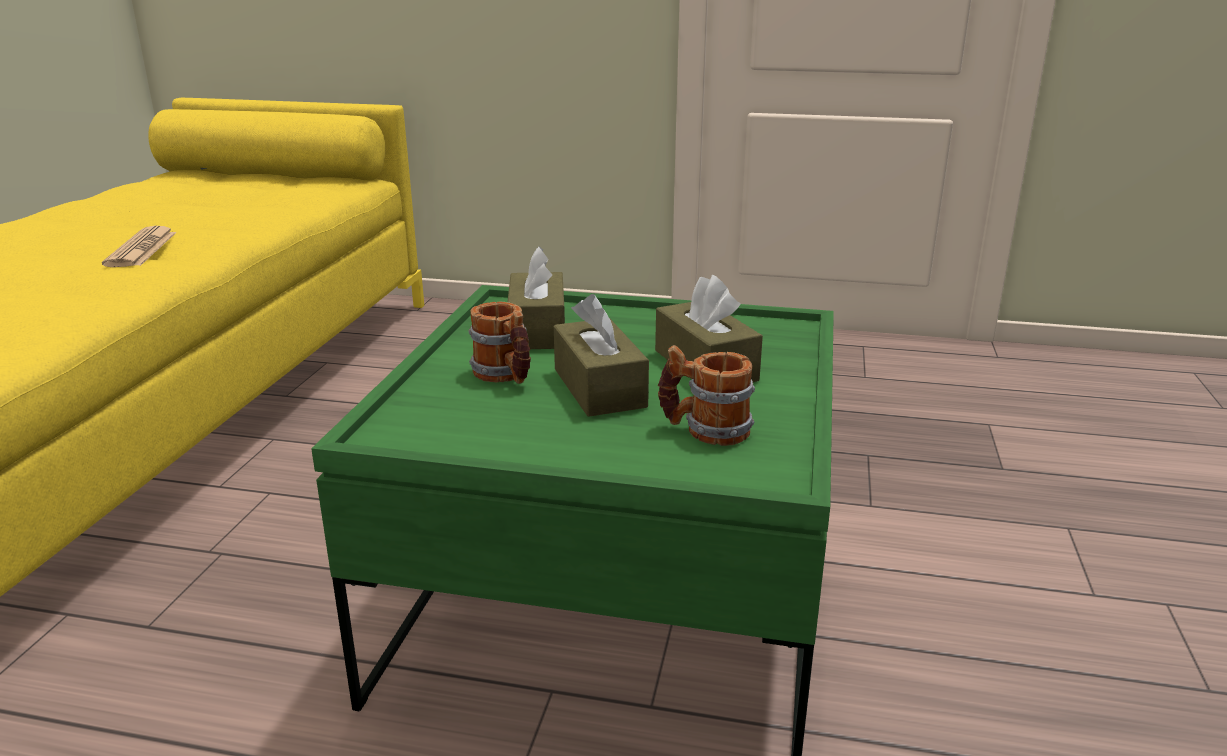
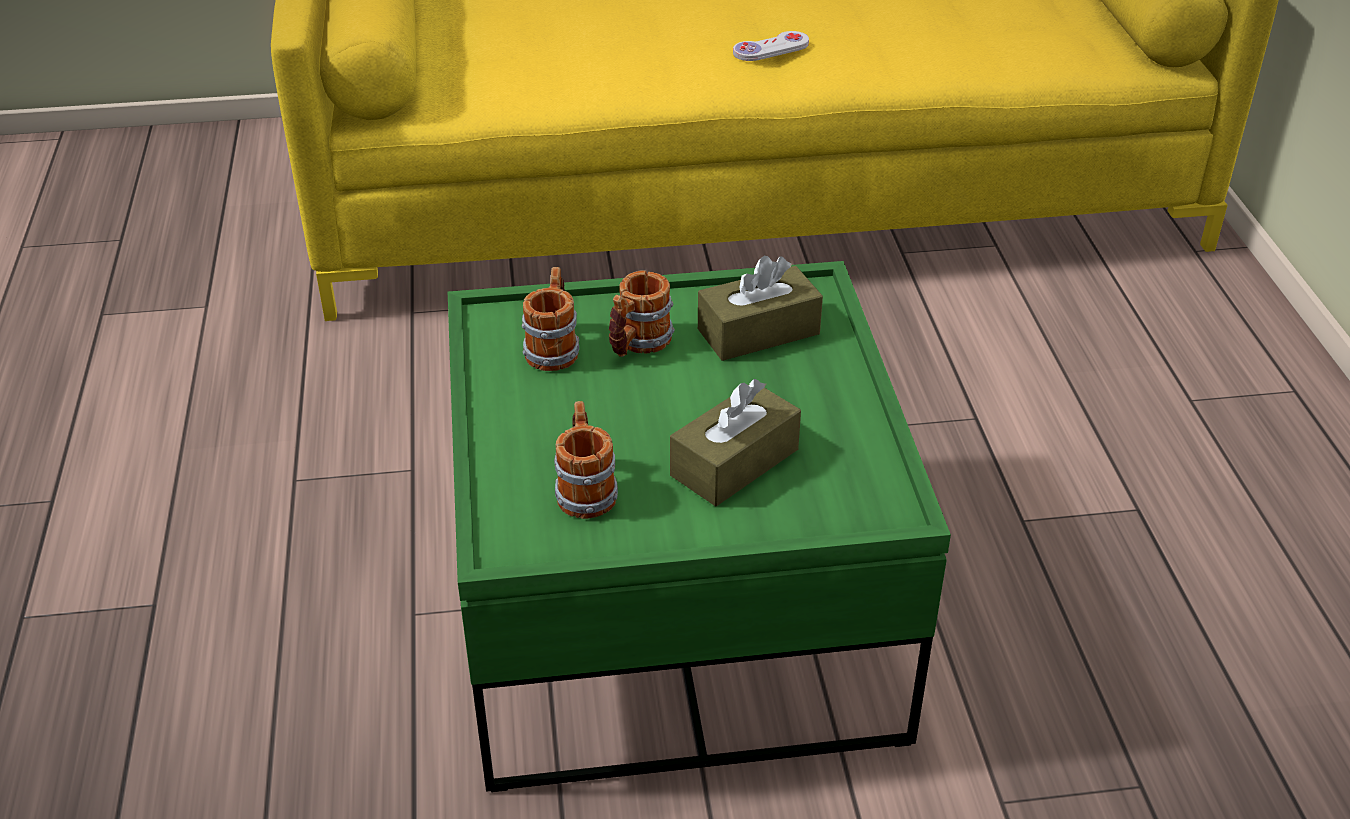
camera: 70 degrees right, 15 degrees up
newspaper [102,226,177,267] -> white game controller [733,31,809,61]
brown tissue box [554,294,649,417] -> none
none -> mug [522,267,579,371]

